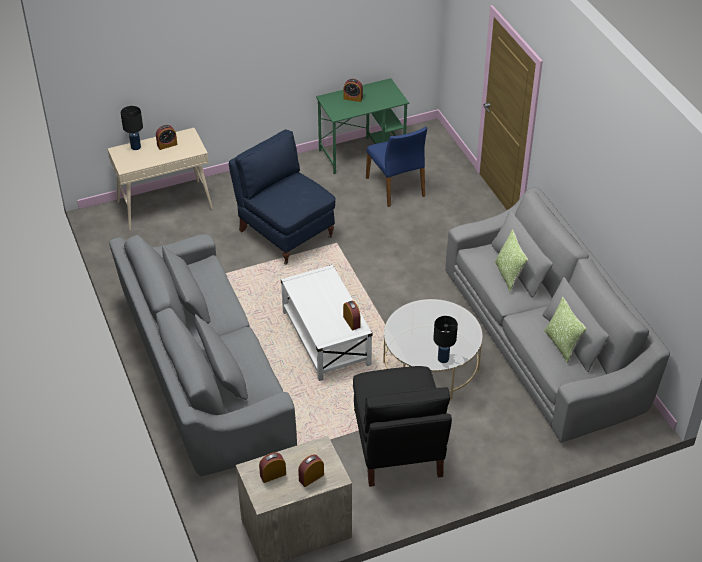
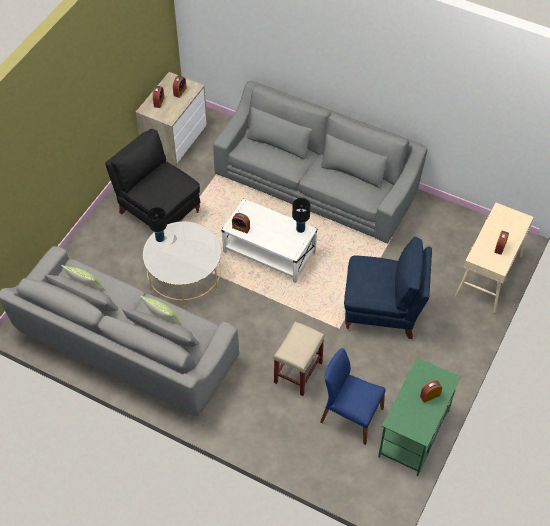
camera: 140 degrees right, 10 degrees up
black table lamp [121,106,143,150] -> black table lamp moved to [292,198,310,233]
none -> beige stool [274,322,325,396]

